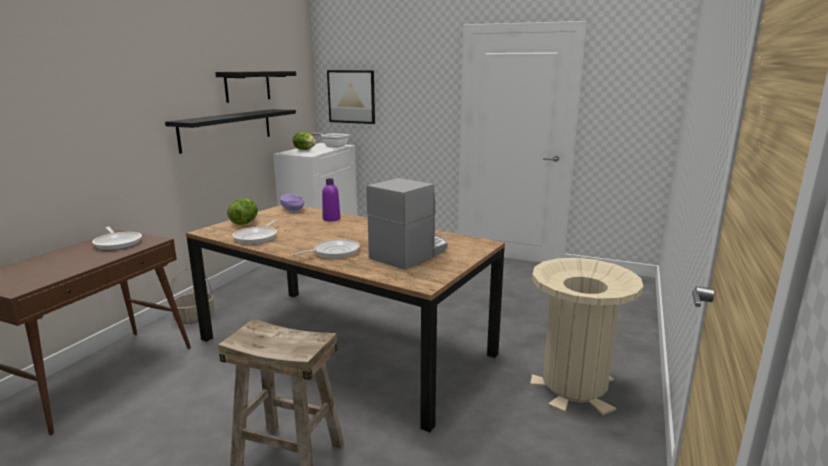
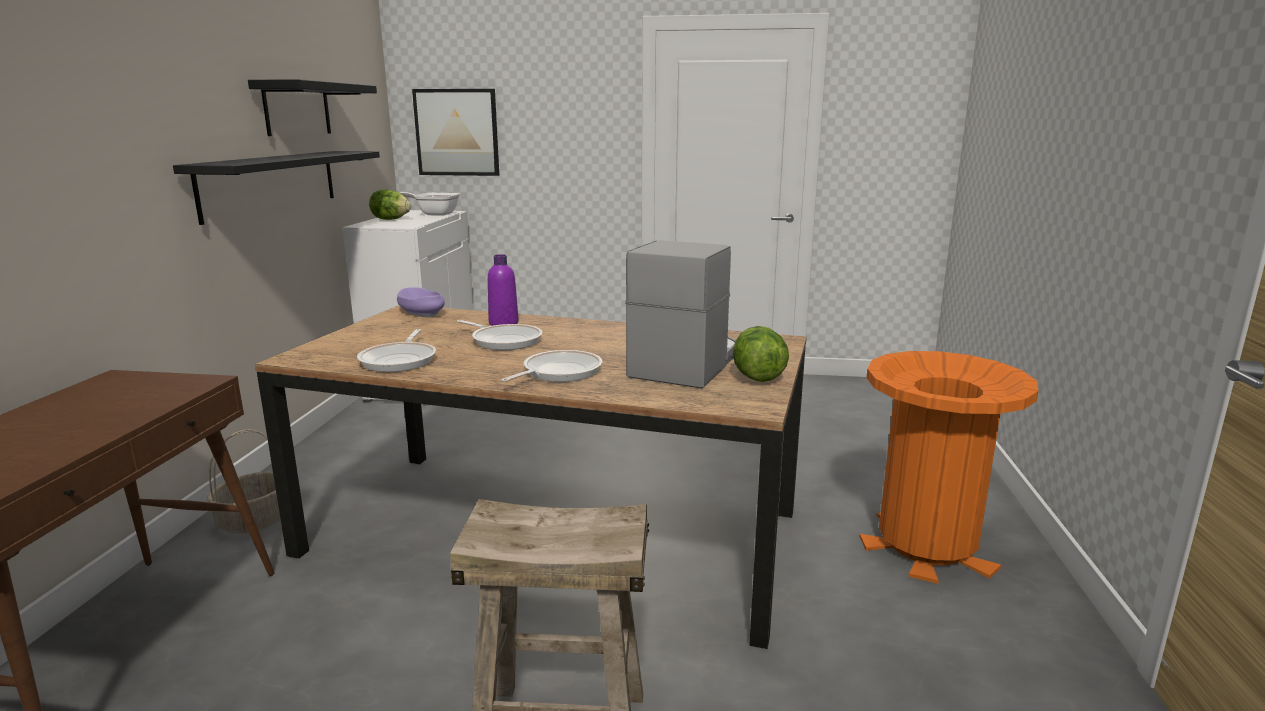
camera: 15 degrees left, 0 degrees up
frying pan [92,227,142,250] -> frying pan moved to [456,320,542,350]
lettuce [227,198,258,225] -> lettuce moved to [733,326,789,382]
beige trash can [530,258,643,415] -> orange trash can [859,351,1039,584]

